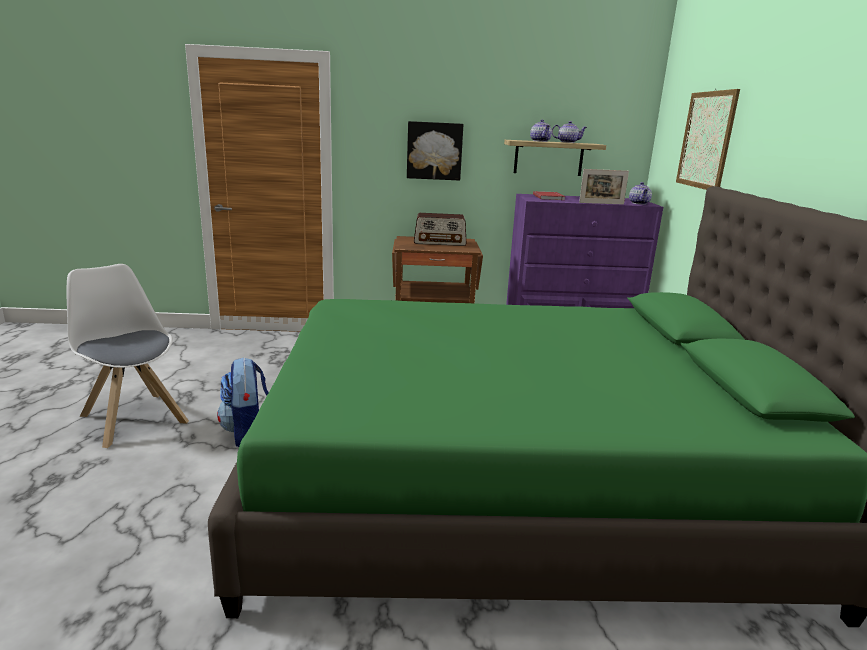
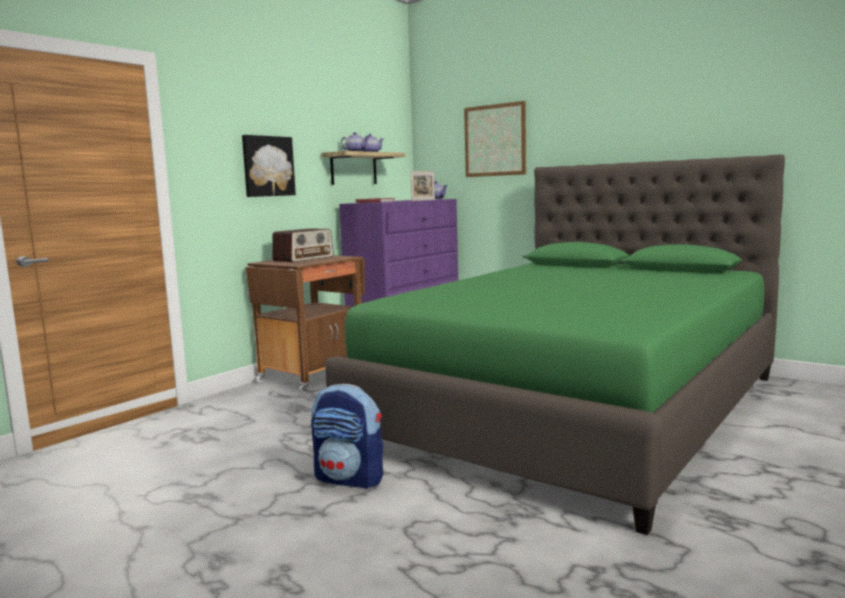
camera: 50 degrees left, 10 degrees down
chair [67,264,189,448] -> none

